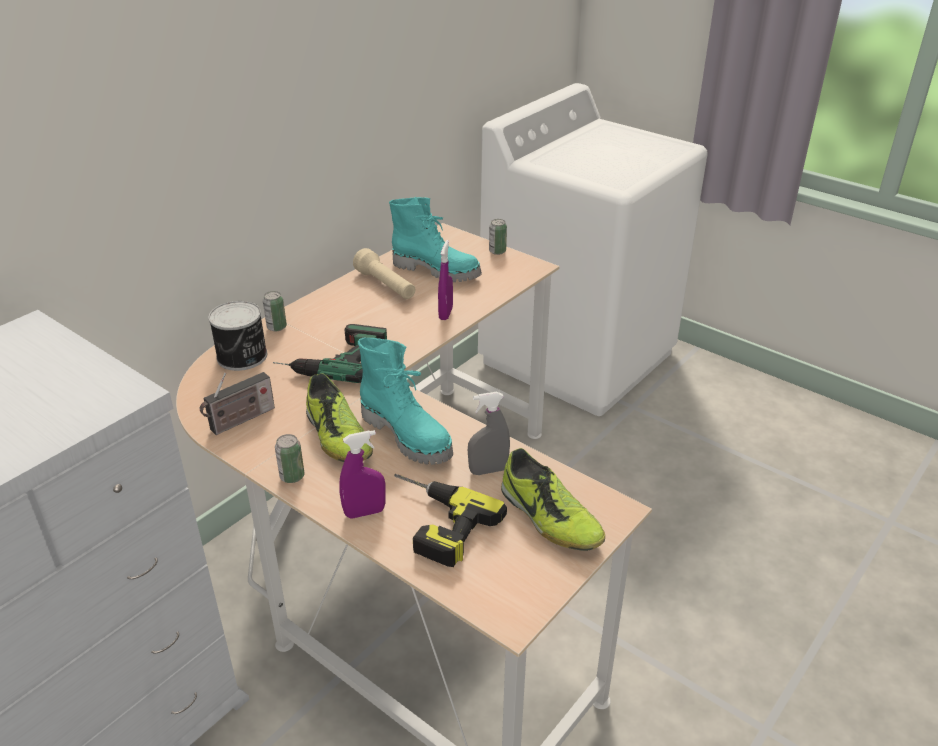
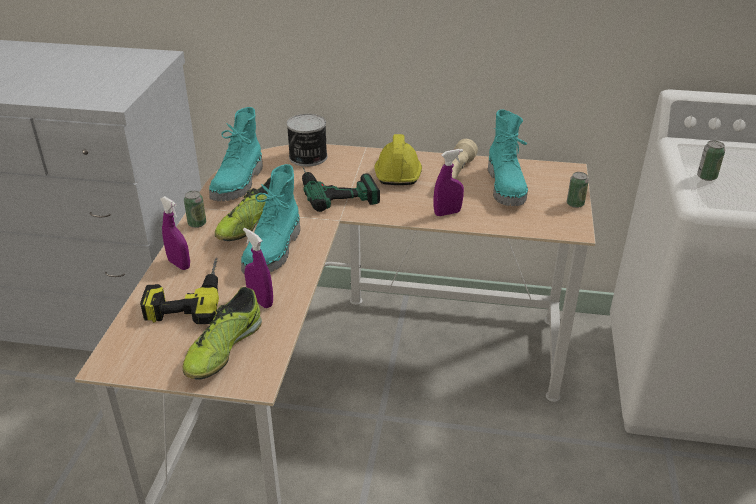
camera: 60 degrees right, 0 degrees up
radio [200,372,275,435] -> turquoise boot [209,107,263,201]
can [263,291,287,331] -> can moved to [697,140,725,181]
grey spray bottle [468,392,510,475] -> purple spray bottle [243,228,273,308]
none -> yellow hard hat [375,134,422,185]

